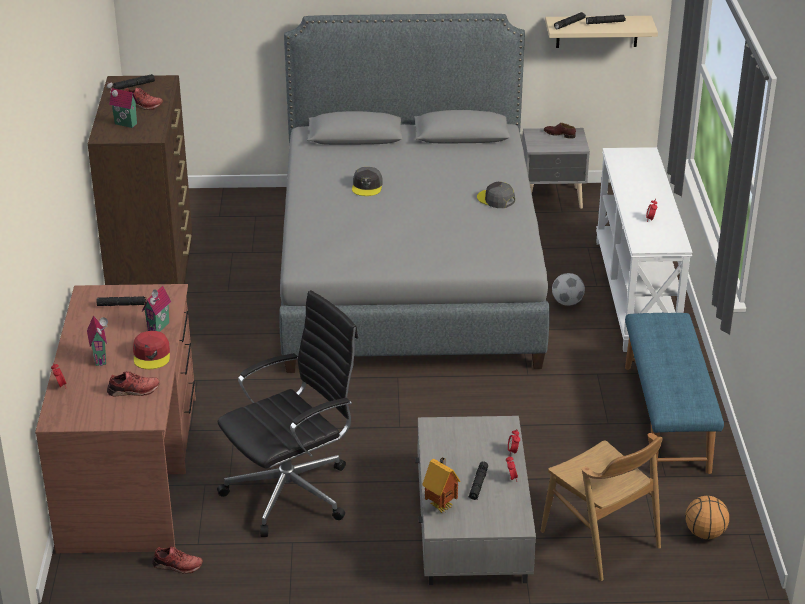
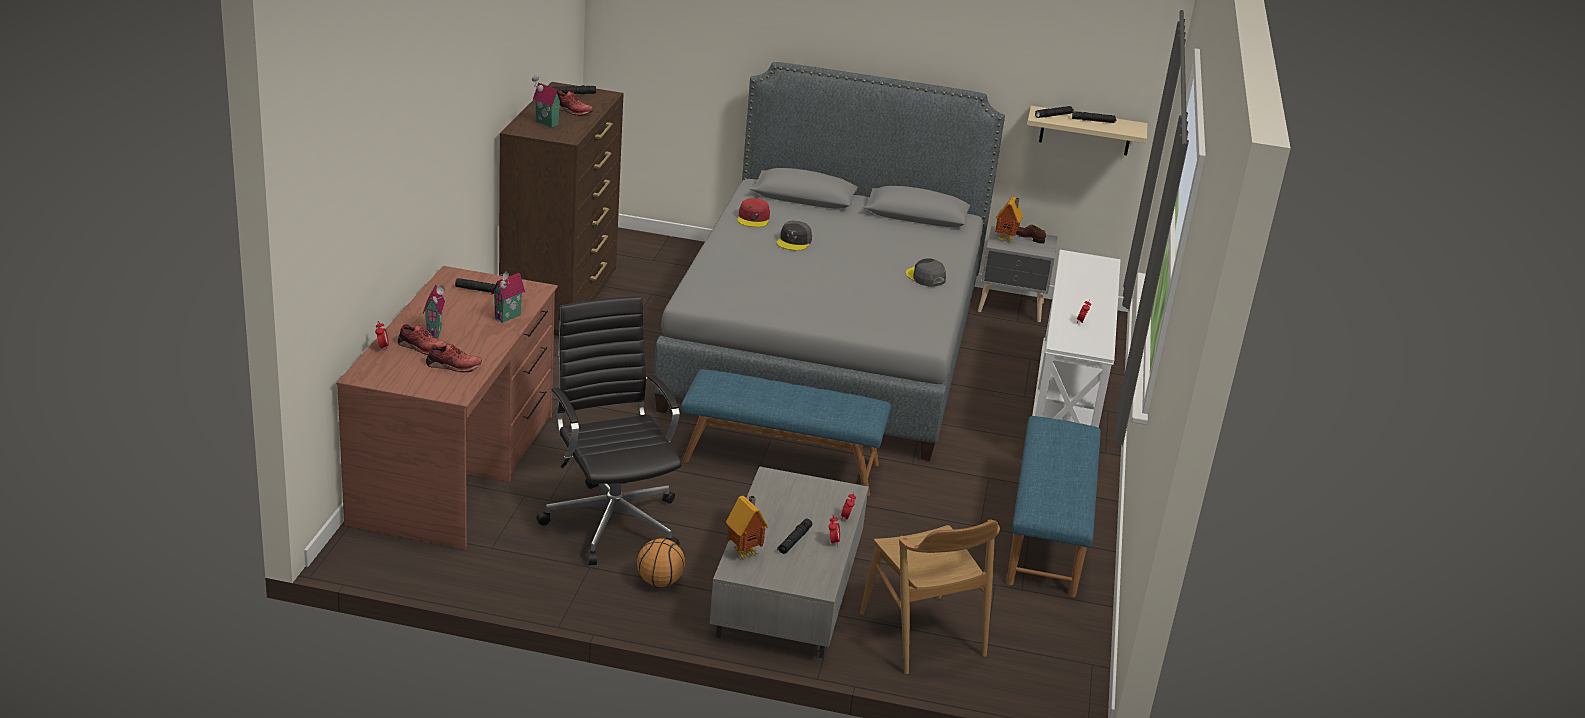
camera: 10 degrees right, 5 degrees down
red cap [133,331,170,369] -> red cap moved to [737,198,770,227]
red shoe [152,546,203,574] -> red shoe moved to [398,324,447,355]
black office chair [217,290,358,537] -> black office chair turned 90 degrees counterclockwise [536,296,682,565]
football [552,273,585,306] -> none
basketball [685,496,729,539] -> basketball moved to [637,538,685,587]
none -> blue bench [681,369,891,496]
none -> toy house [995,197,1023,242]

